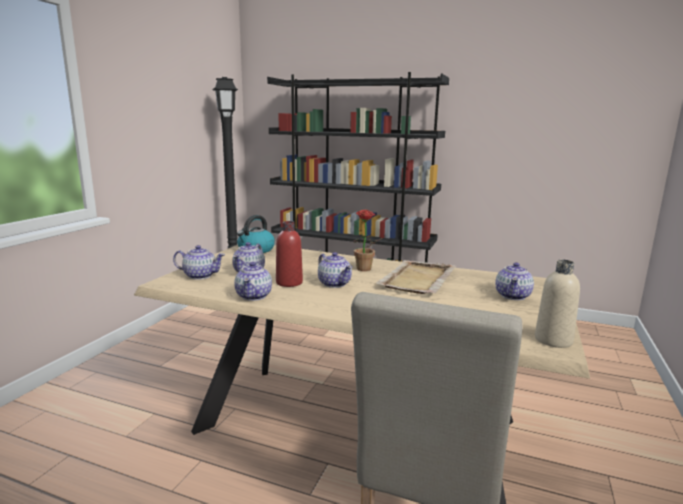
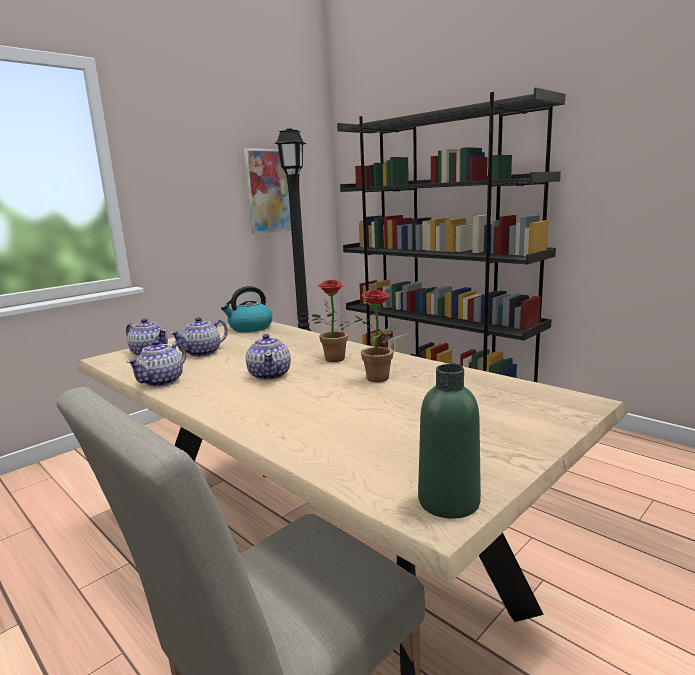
camera: 25 degrees right, 0 degrees up
red bottle [276,221,303,287] -> none
beige tray [375,260,457,294] -> potted plant [354,289,396,382]
teapot [495,262,534,300] -> none
beige bottle [535,260,580,348] -> green bottle [418,364,481,519]
none -> picture [244,148,302,234]

